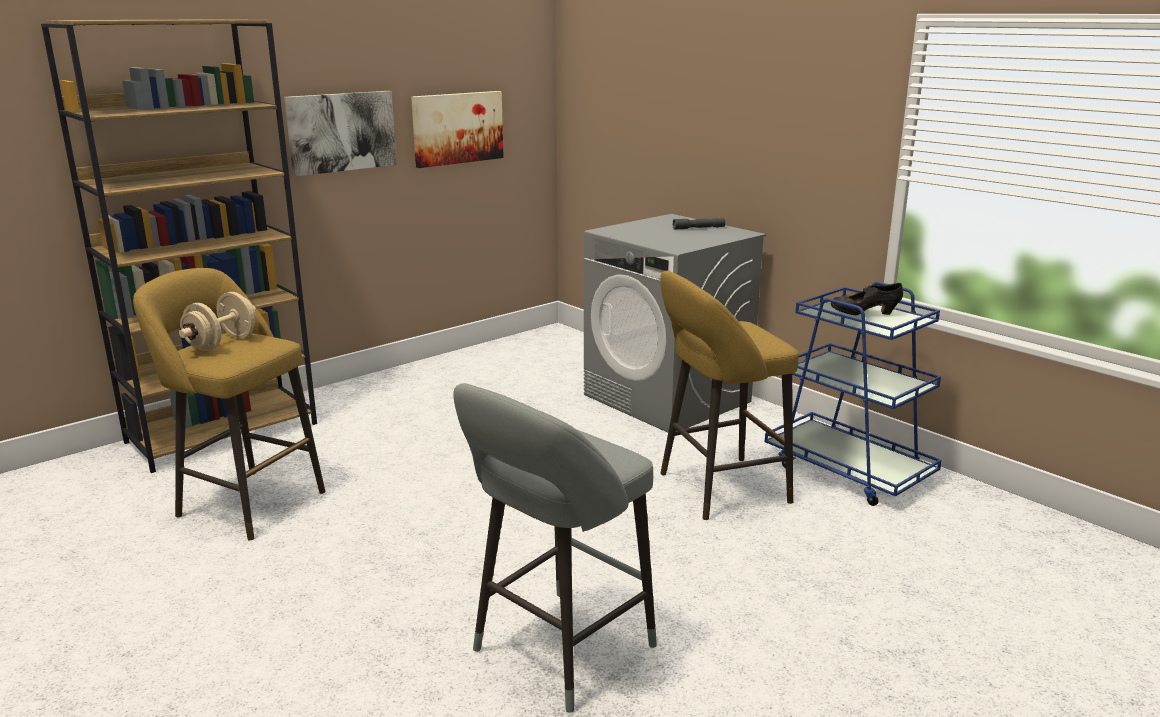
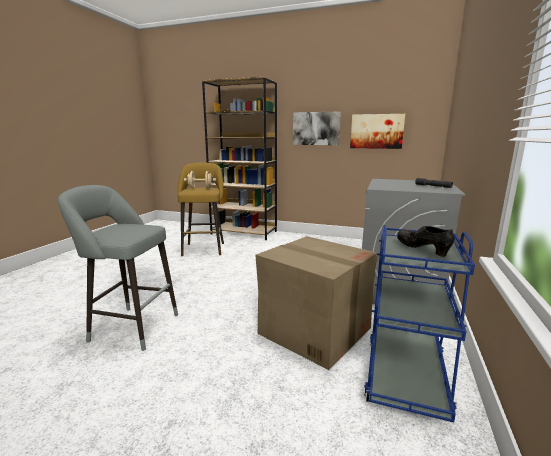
camera: 60 degrees right, 5 degrees down
yellow stool [660,271,799,520] -> cardboard box [255,236,377,370]

